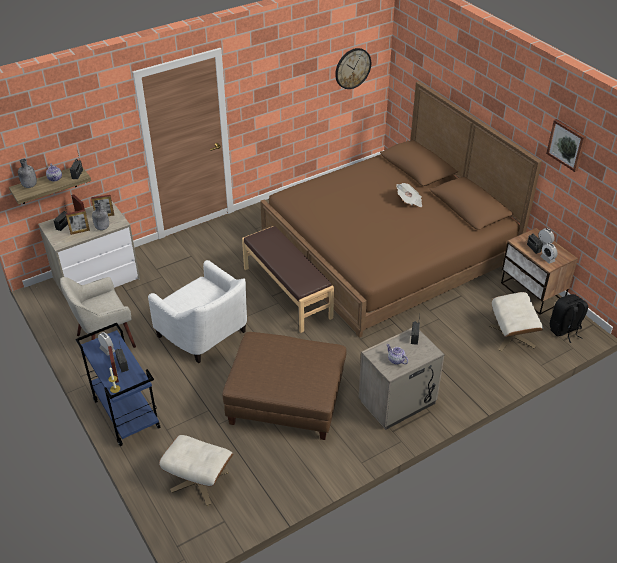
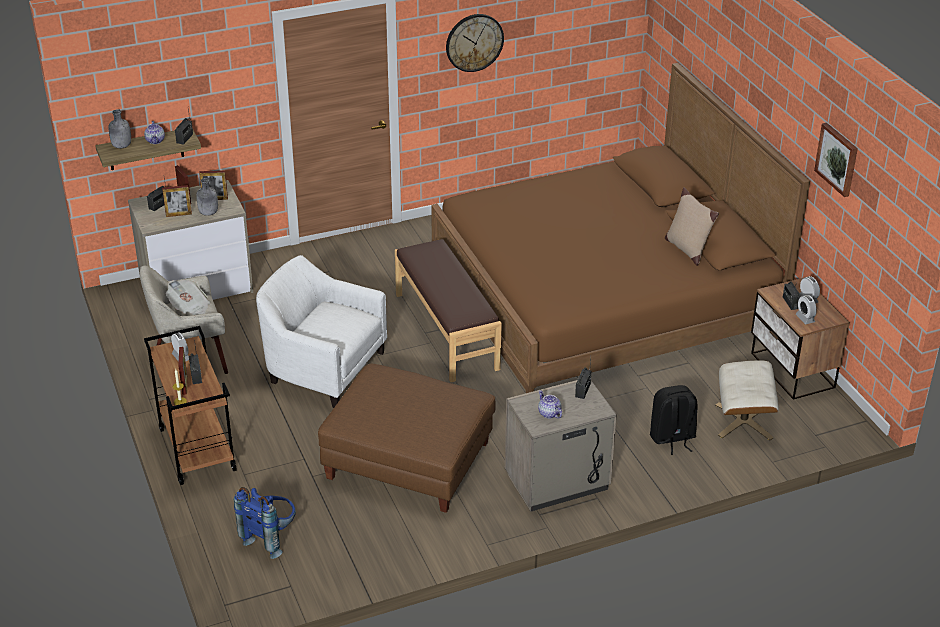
camera: 10 degrees right, 5 degrees down
blue cart [76,323,161,446] -> brown cart [144,326,237,485]
white armchair [148,260,247,363] -> white armchair turned 150 degrees clockwise [256,255,387,408]
beige ottoman [159,435,233,506] -> blue backpack [234,487,296,559]
wall clock [335,48,371,89] -> wall clock moved to [446,14,504,72]
newspaper [396,183,422,207] -> newspaper moved to [166,280,210,315]
black backpack [550,294,588,343] -> black backpack moved to [650,385,698,455]
none -> beige pillow [665,187,719,266]

